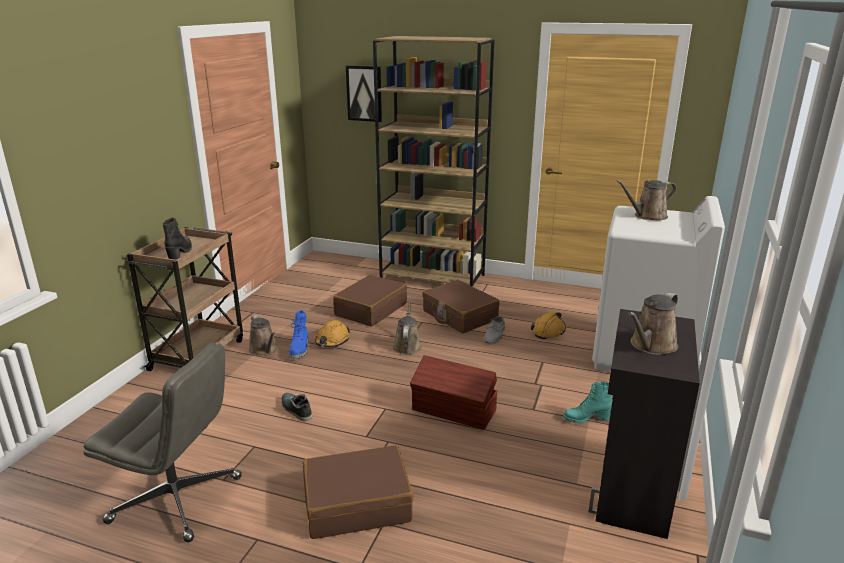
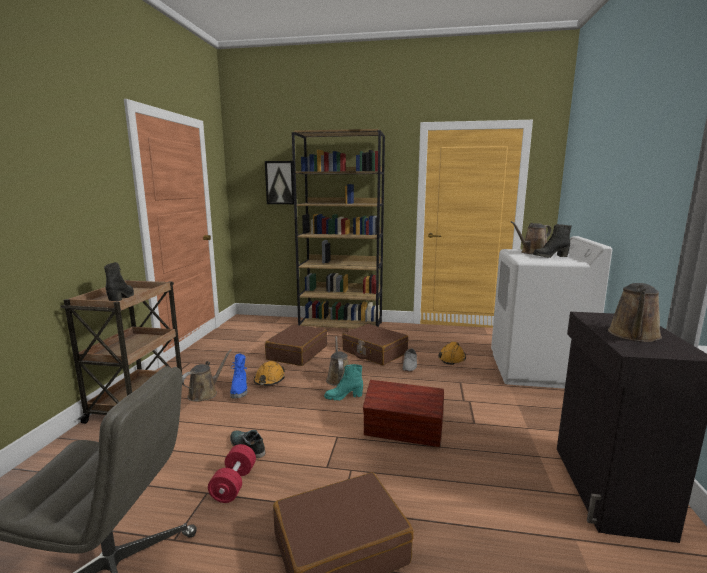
camera: 10 degrees left, 10 degrees down
brown watering can [249,315,278,356] -> brown watering can turned 105 degrees counterclockwise [182,349,232,402]
turquoise boot [563,382,612,424] -> turquoise boot moved to [324,364,363,401]
none -> red dumbbell [208,444,256,503]
none -> black boot [533,224,572,258]

